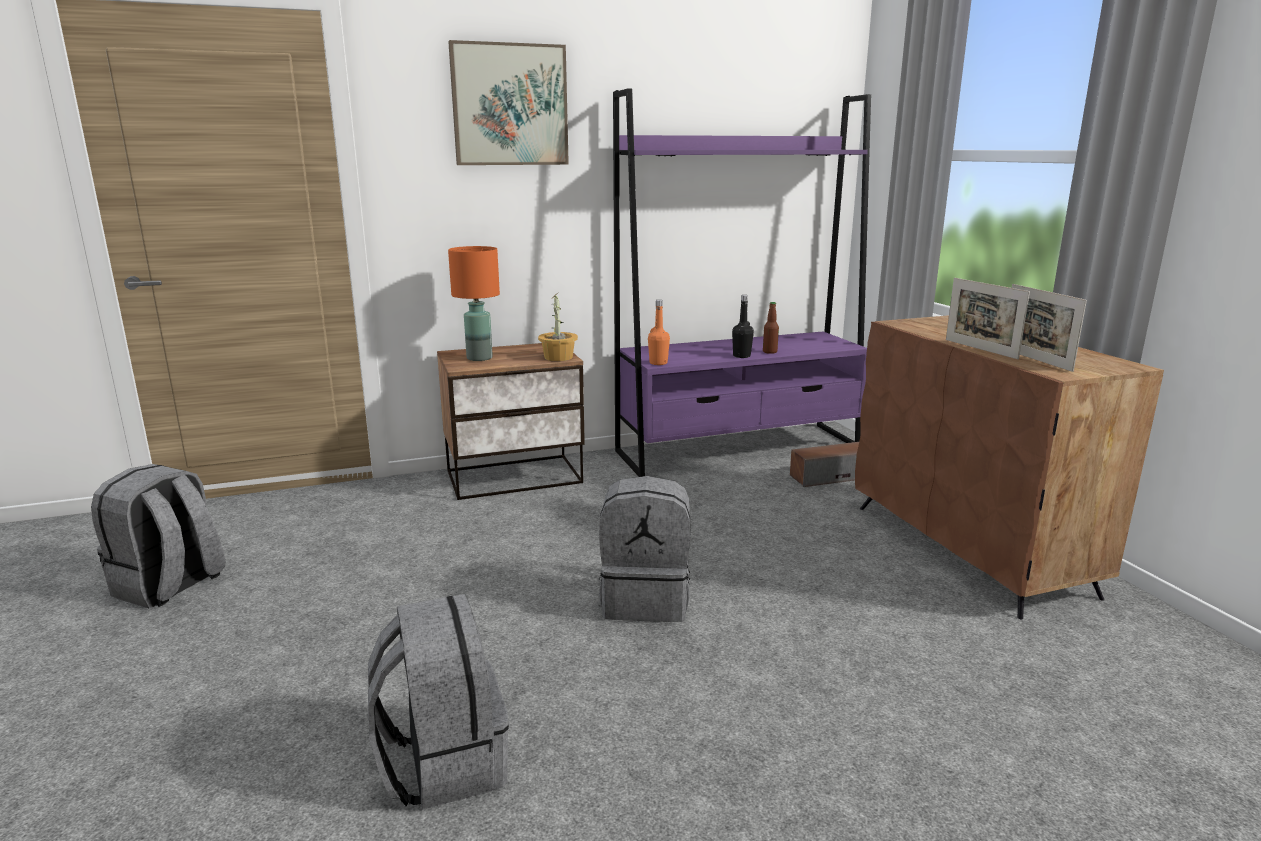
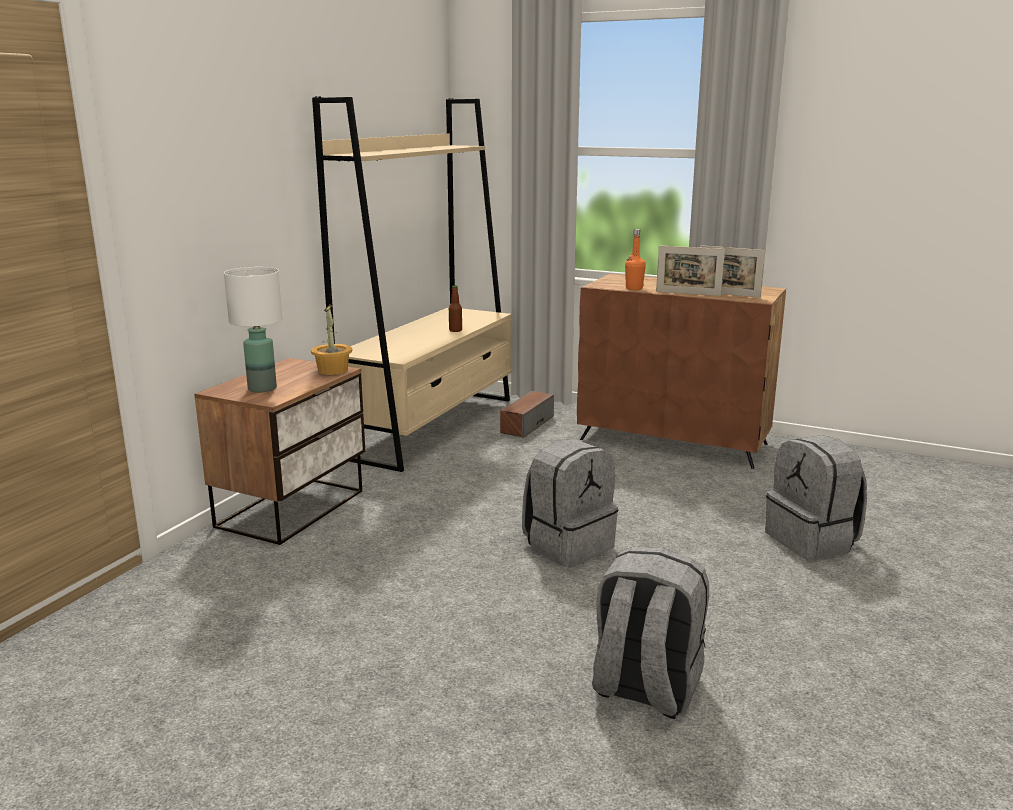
camera: 45 degrees left, 0 degrees up
grey backpack [91,464,226,609] -> grey backpack moved to [765,435,867,560]
picture [448,40,569,165] -> none
orange table lamp [448,246,500,361] -> white table lamp [224,267,283,393]
purple bookcase [613,88,871,477] -> beige bookcase [312,97,512,472]
orange bottle [648,300,670,365] -> orange bottle moved to [625,229,646,290]
black bottle [732,295,754,358] -> none

